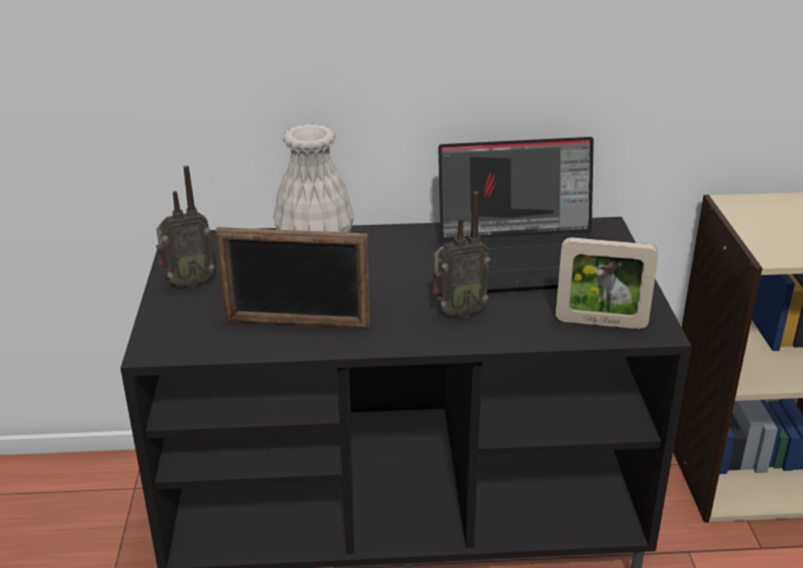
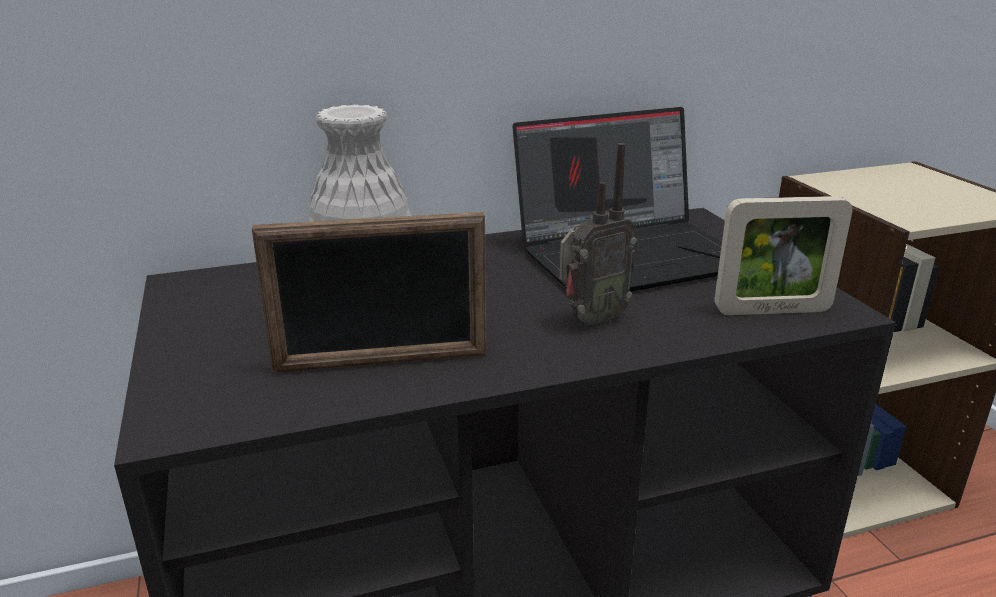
camera: 15 degrees left, 5 degrees down
radio [156,166,215,288] -> none

